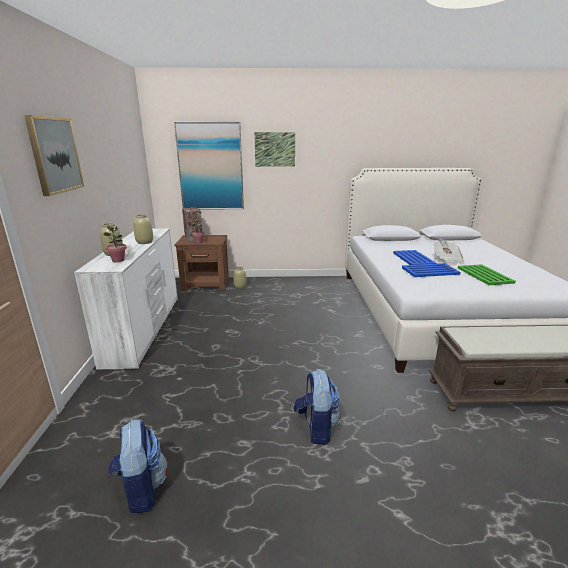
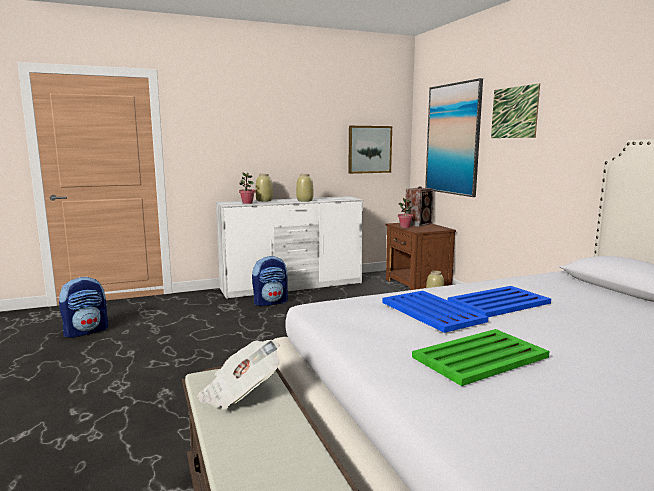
camera: 70 degrees right, 10 degrees down
picture [24,115,84,196] -> picture moved to [348,126,392,174]
backpack [294,369,341,445] -> backpack moved to [252,256,288,306]
newspaper [433,240,464,266] -> newspaper moved to [197,340,280,410]

